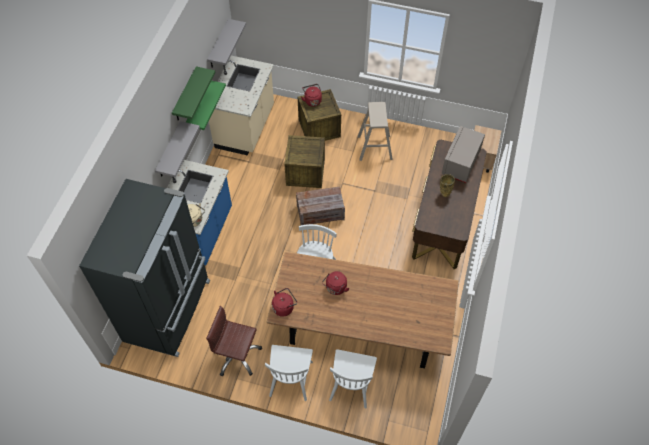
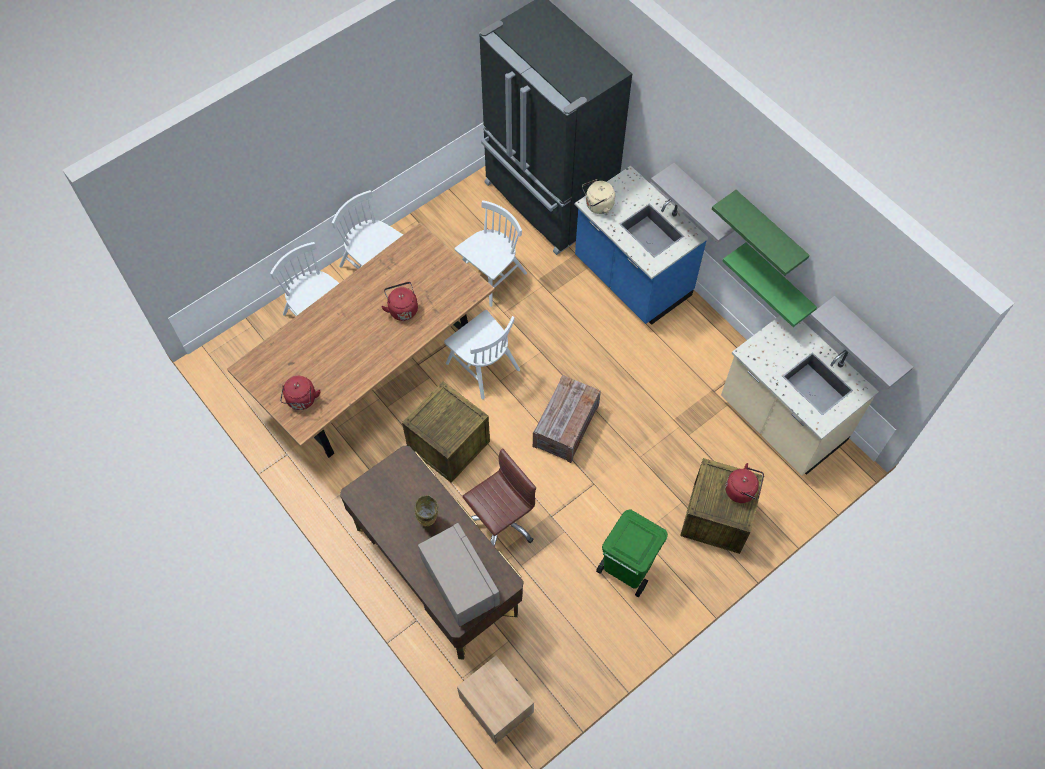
camera: 125 degrees right, 5 degrees up
brown office chair [206,306,262,376] -> brown office chair moved to [463,448,536,547]
red kettle [272,288,297,317] -> red kettle moved to [280,376,321,410]
crate [284,135,325,188] -> crate moved to [402,381,490,483]
beige stool [358,102,393,161] -> green trash can [596,510,668,597]
none -> white chair [455,200,527,307]

